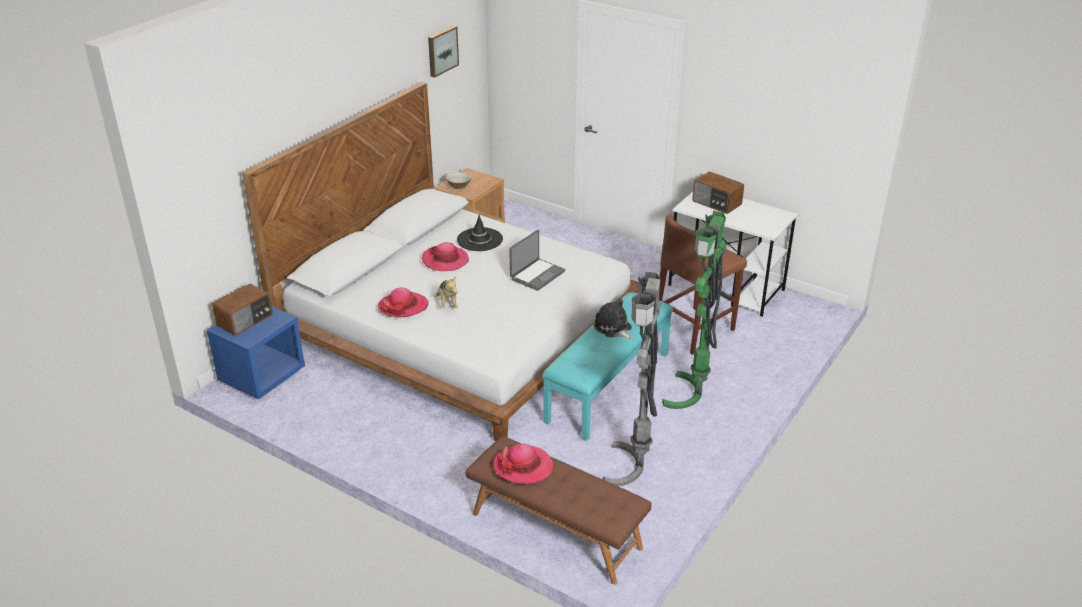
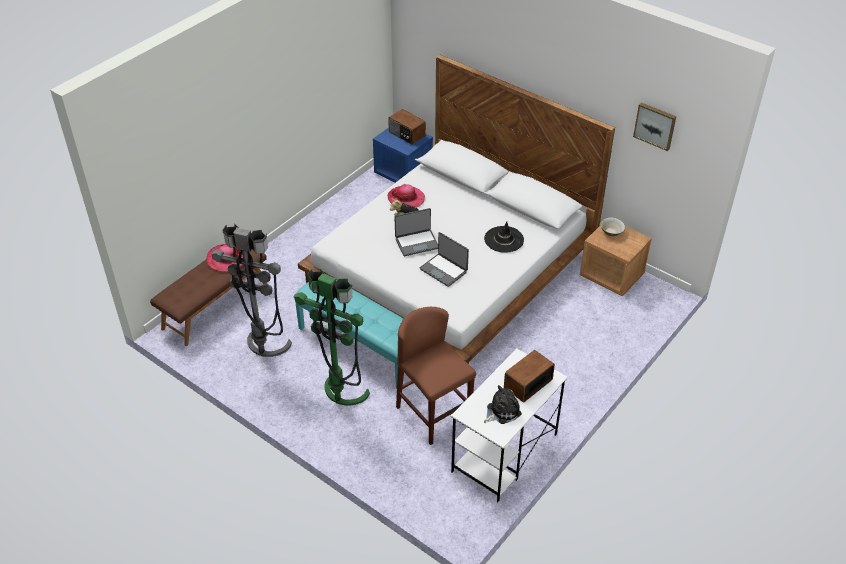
camera: 95 degrees right, 10 degrees up
hat [422,242,469,271] -> none
plush toy [594,299,633,339] -> plush toy moved to [484,385,522,424]
none -> laptop [395,208,438,256]

